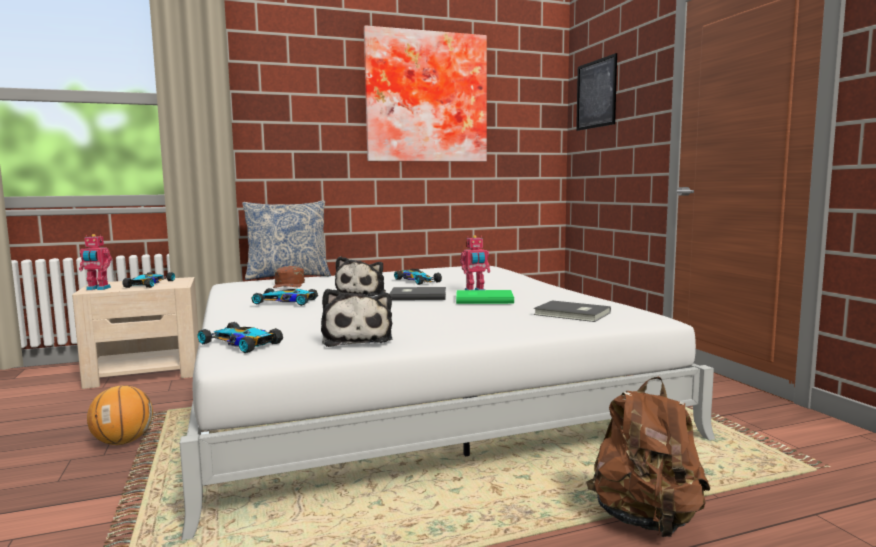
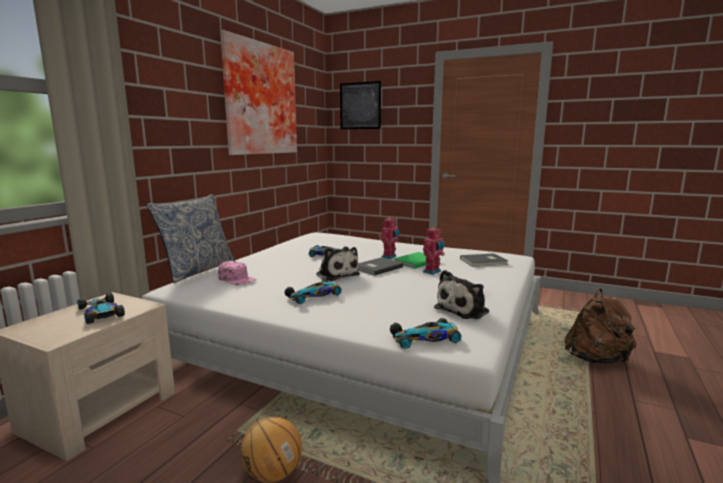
camera: 45 degrees left, 5 degrees up
toy robot [79,234,112,290] -> toy robot moved to [423,227,445,275]
brown cap [273,266,305,288] -> pink cap [218,261,257,285]
plush toy [321,289,392,347] -> plush toy turned 105 degrees clockwise [434,270,489,319]

